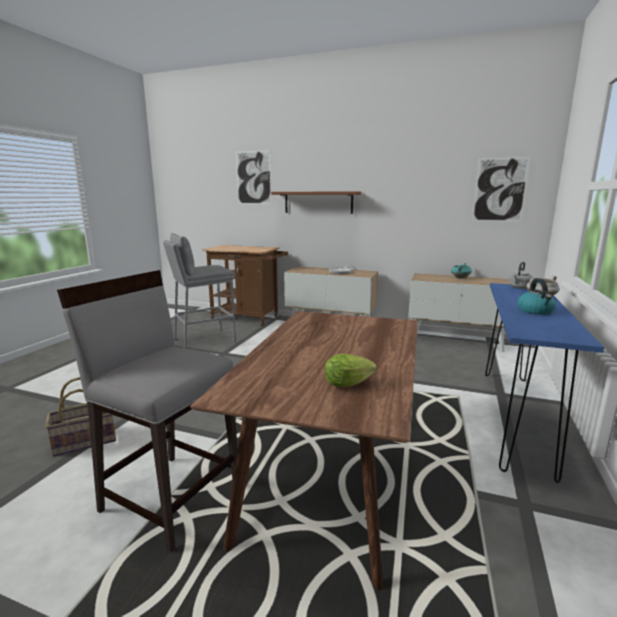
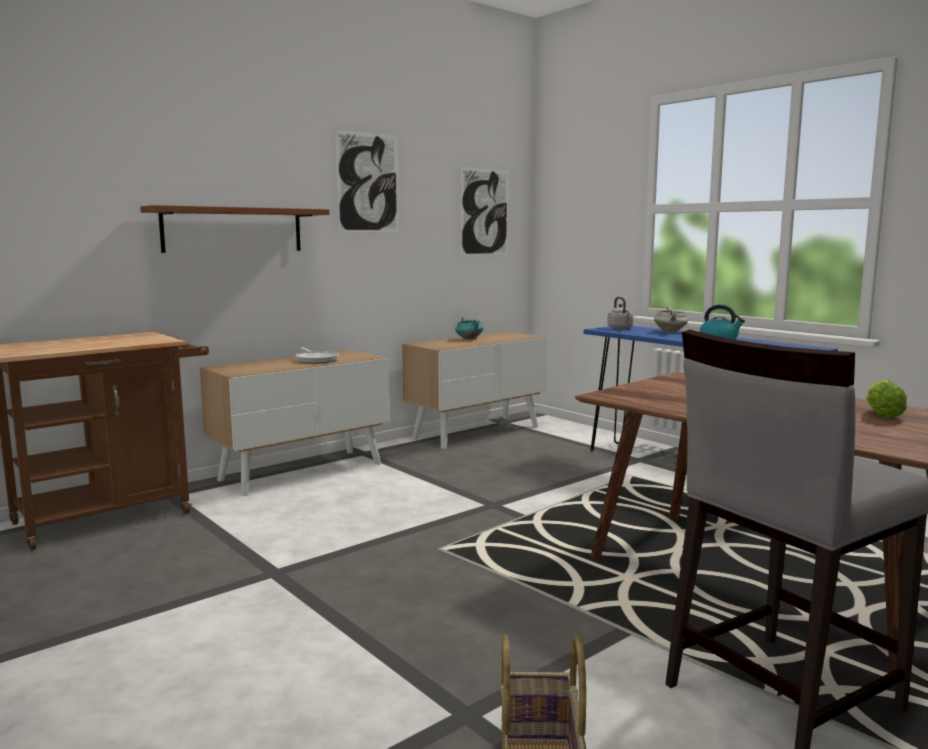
camera: 60 degrees left, 5 degrees down
grey stool [163,233,236,349] -> none
picture [236,150,272,204] -> picture moved to [335,130,398,232]

